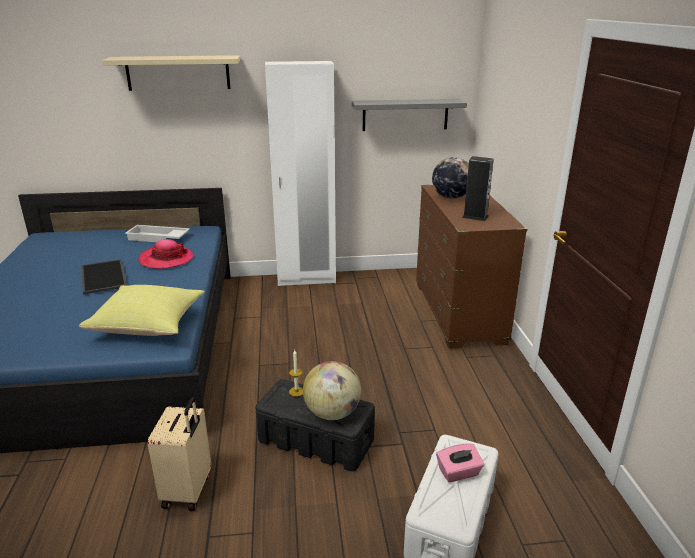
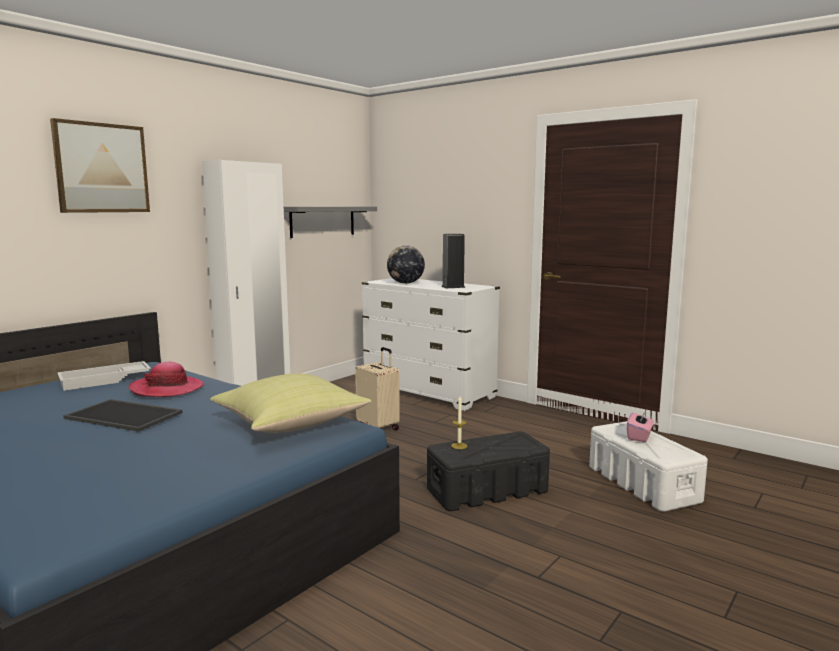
camera: 45 degrees left, 15 degrees down
beige shelf [102,55,240,91] -> picture [50,118,150,213]
beige suitcase [147,398,211,511] -> beige suitcase moved to [355,347,400,430]
globe [303,361,361,420] -> none
brown dresser [416,185,527,349] -> white dresser [362,278,500,411]

